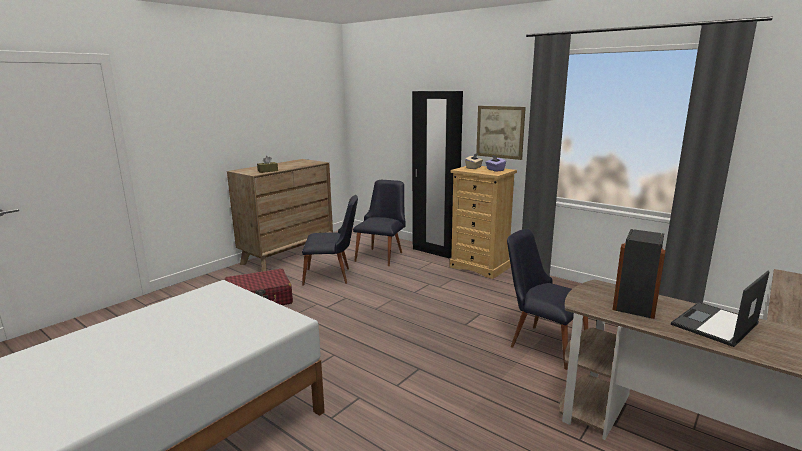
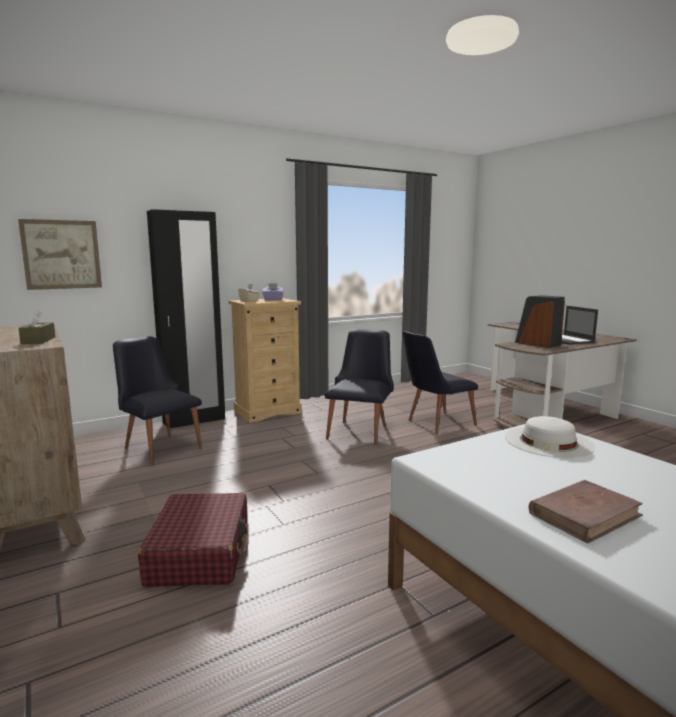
camera: 70 degrees left, 5 degrees down
black chair [302,195,358,286] -> black chair moved to [325,329,393,445]
picture [476,106,526,160] -> picture moved to [18,219,102,290]
none -> white hat [505,416,595,458]
none -> brown book [529,480,643,543]

